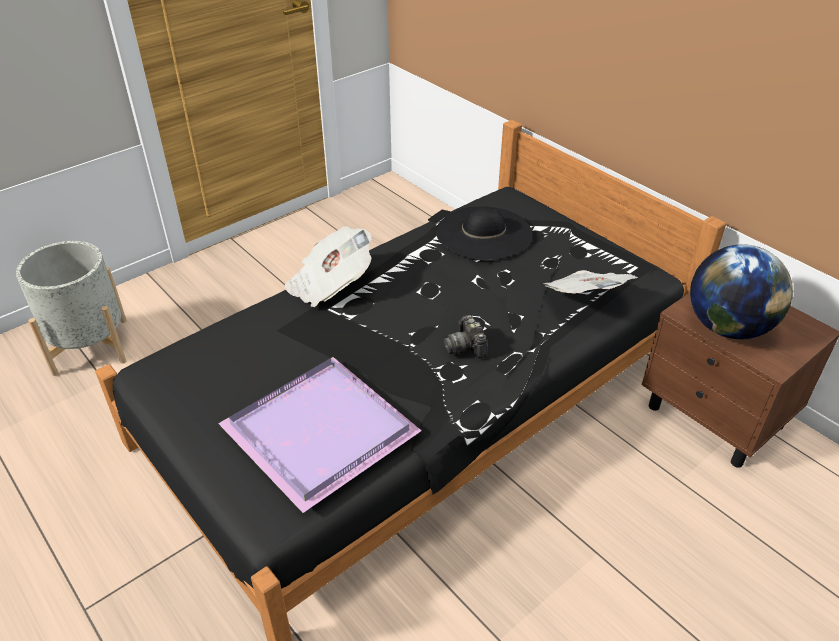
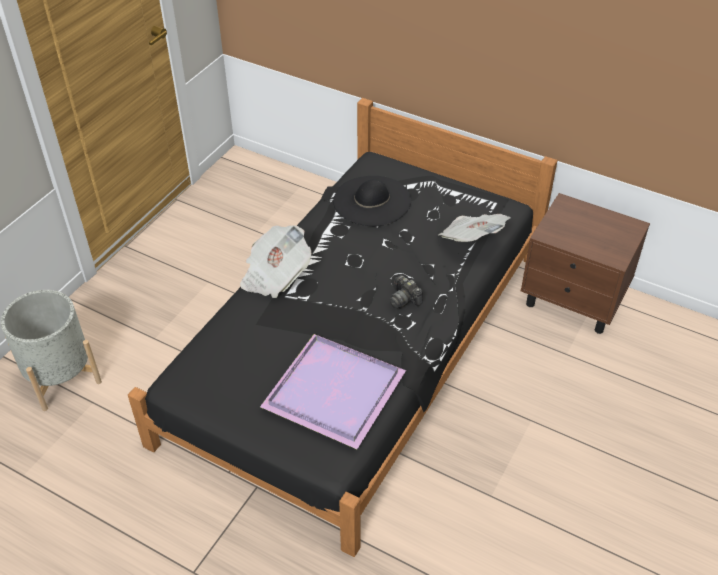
camera: 20 degrees left, 5 degrees up
globe [690,244,793,339] -> none

